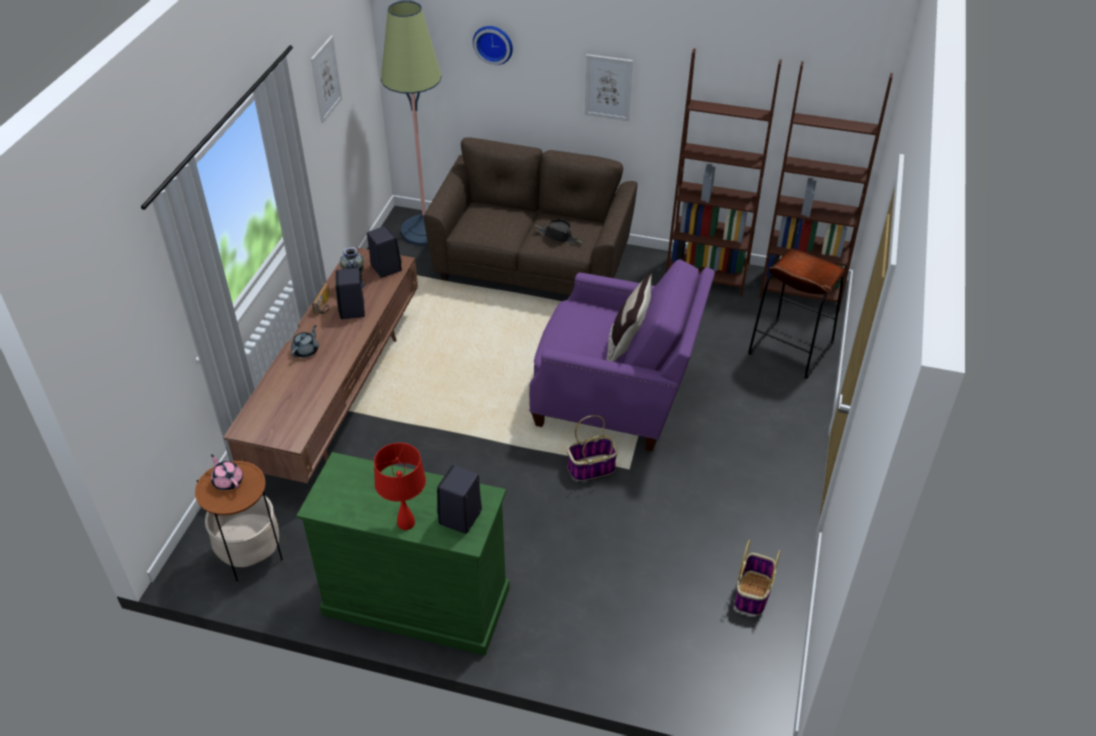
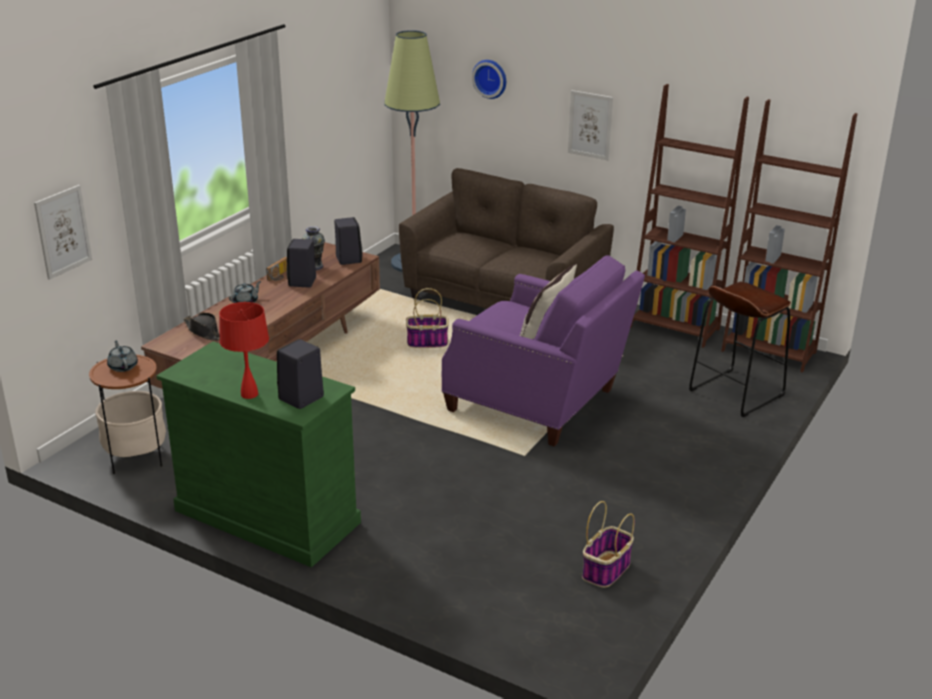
camera: 15 degrees right, 15 degrees down
pink teapot [211,454,243,491] -> grey teapot [107,340,138,372]
picture [311,35,342,123] -> picture moved to [34,185,92,280]
black hat [535,219,583,244] -> black hat moved to [183,313,220,341]
basket [567,415,618,481] -> basket moved to [406,288,449,348]

